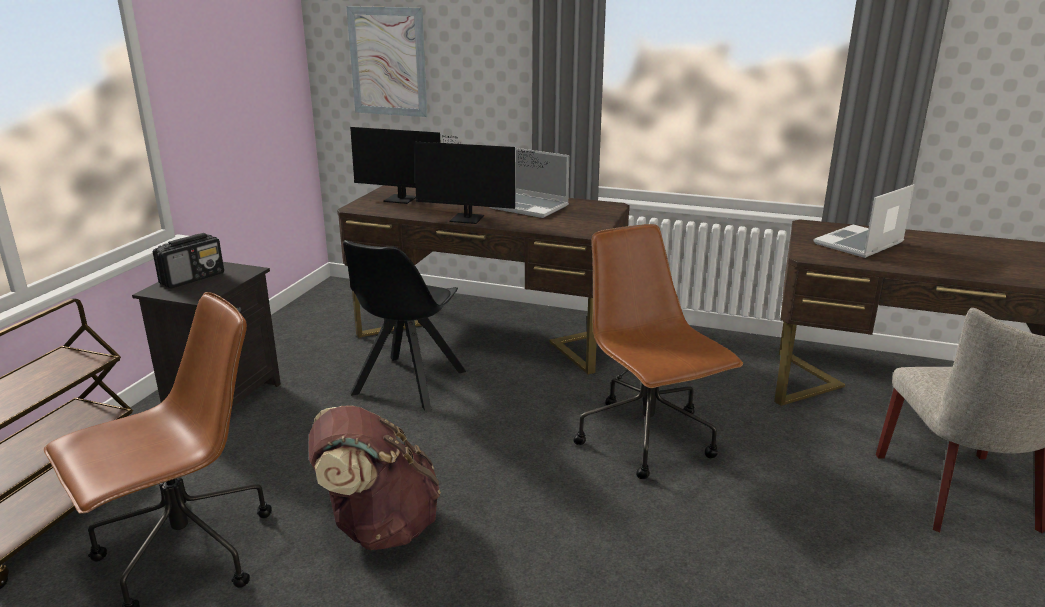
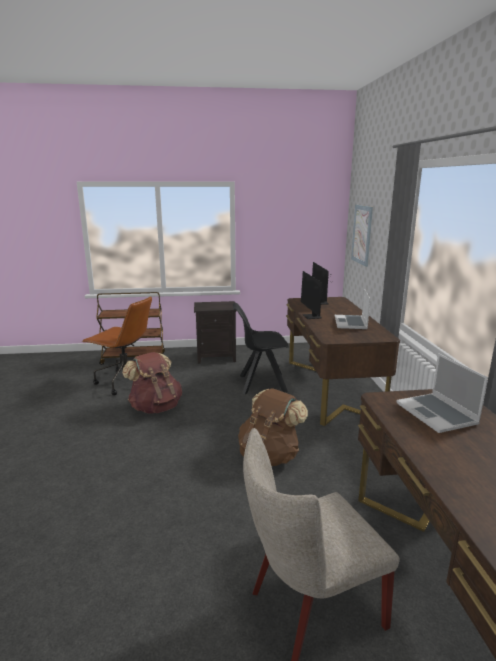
camera: 65 degrees right, 5 degrees down
radio [153,233,224,289] -> none
brown office chair [573,224,743,479] -> brown backpack [238,388,308,466]
laptop [814,184,915,258] -> laptop turned 135 degrees counterclockwise [396,353,488,433]

